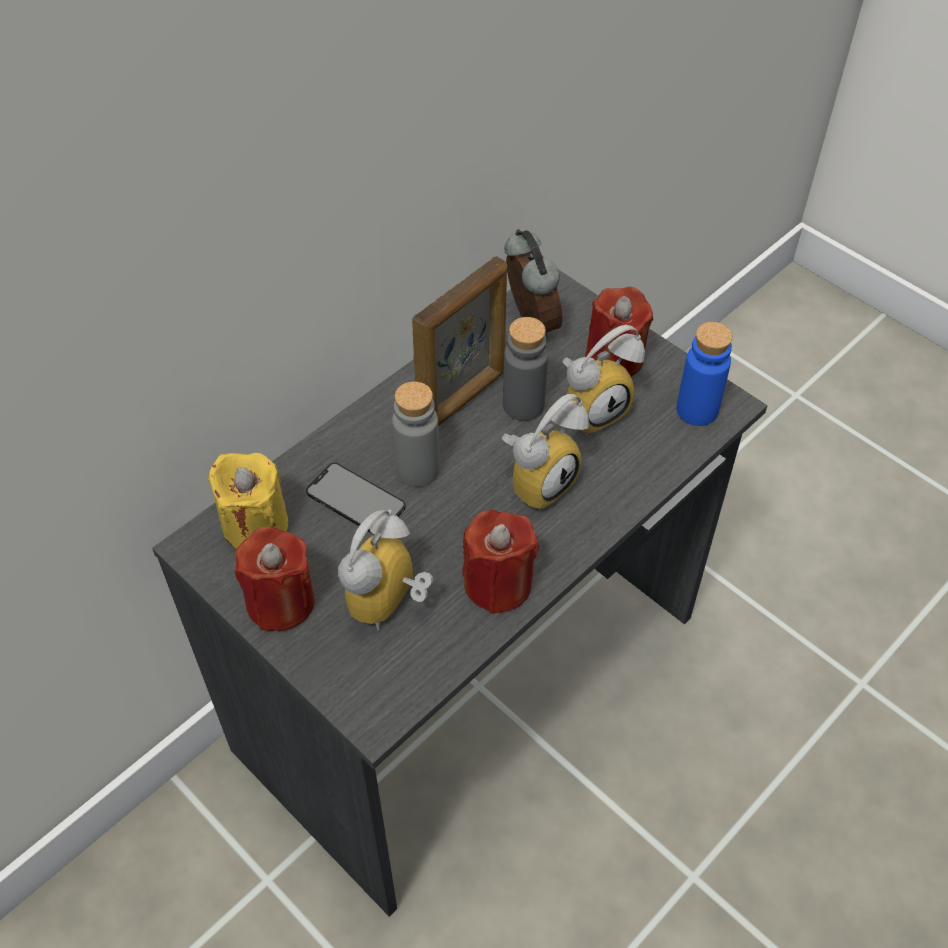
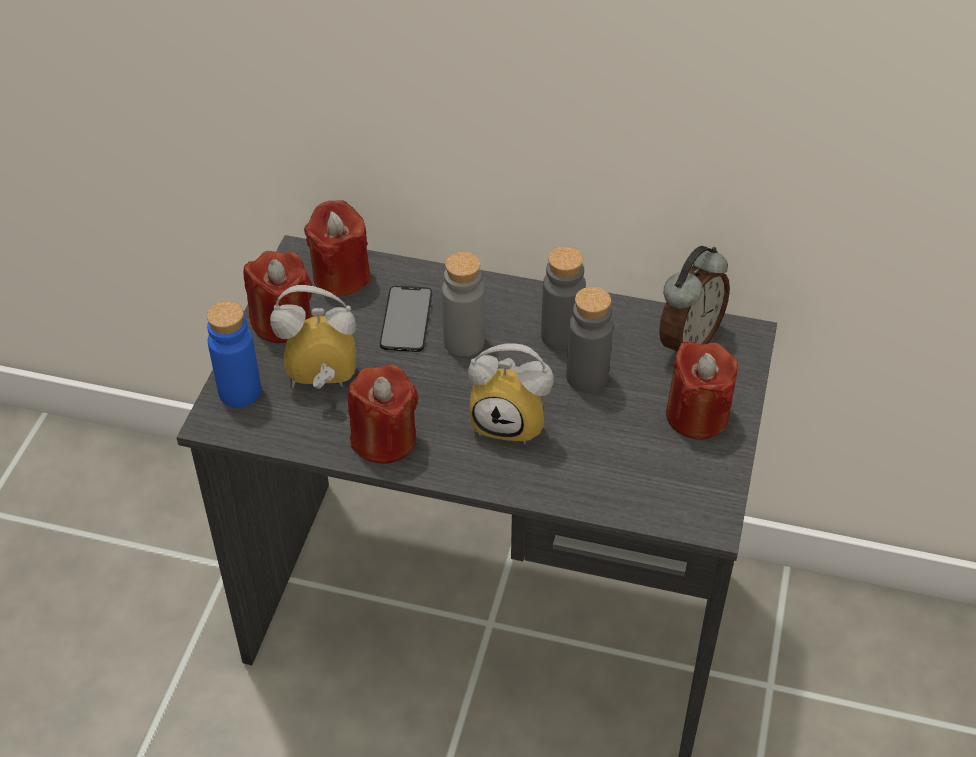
camera: 60 degrees right, 5 degrees down
yellow candle [208,453,288,549] -> red candle [304,200,371,296]
picture frame [412,256,507,426] -> grey bottle [541,246,586,351]
alarm clock [562,325,645,436] -> none
blue bottle [676,322,733,426] -> blue bottle moved to [207,301,261,407]

